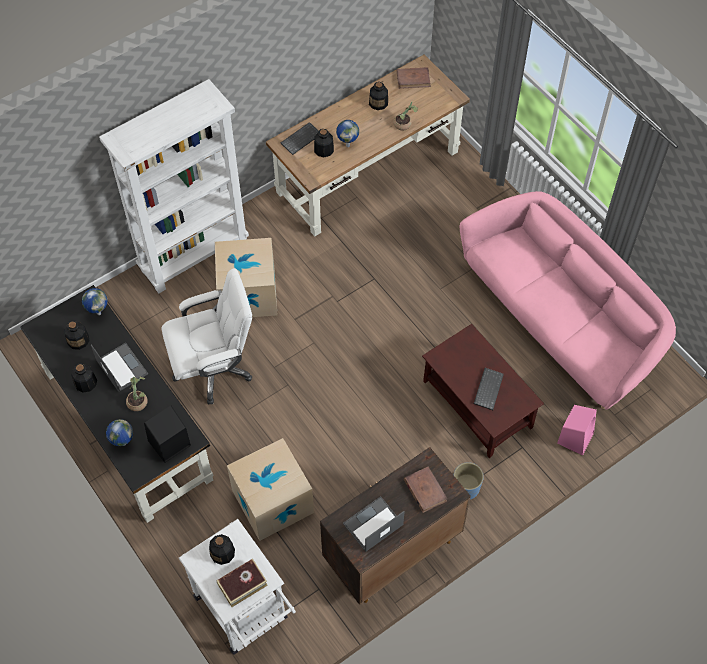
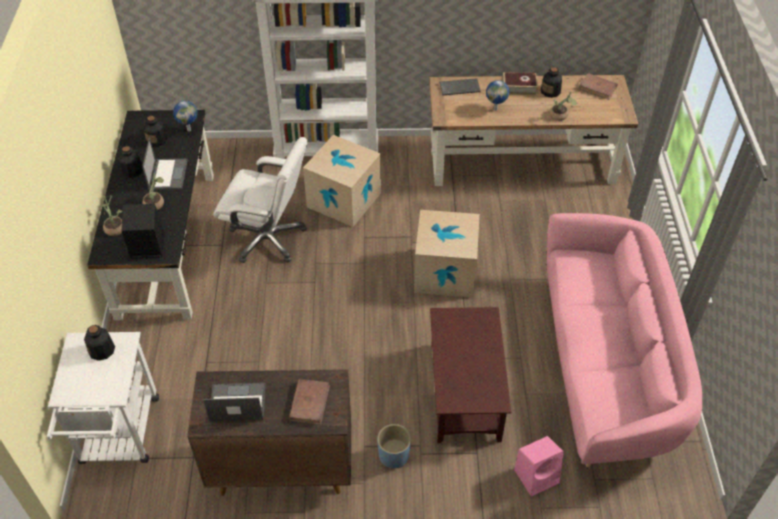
camera: 35 degrees right, 10 degrees down
globe [106,419,133,446] -> potted plant [100,195,122,236]
book [216,559,268,607] -> book moved to [502,72,538,95]
cardboard box [227,438,314,541] -> cardboard box moved to [414,210,480,298]
bottle [314,129,334,157] -> none
keyboard [474,368,504,410] -> none

